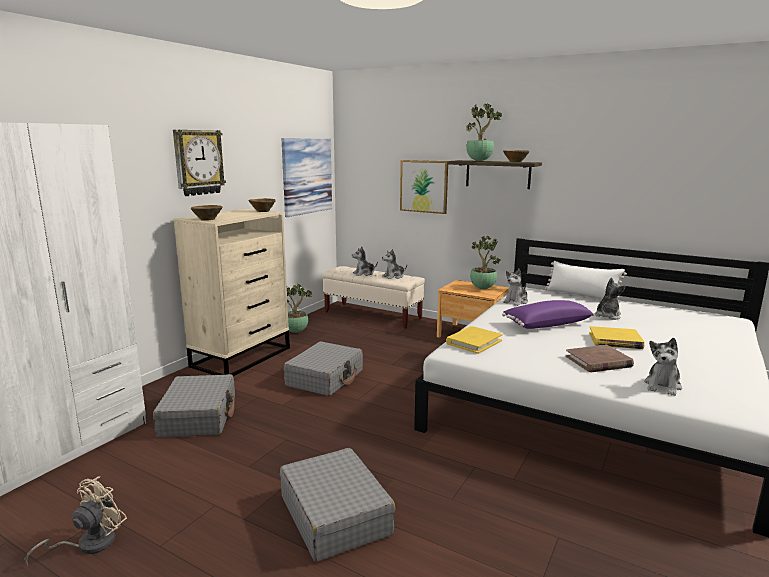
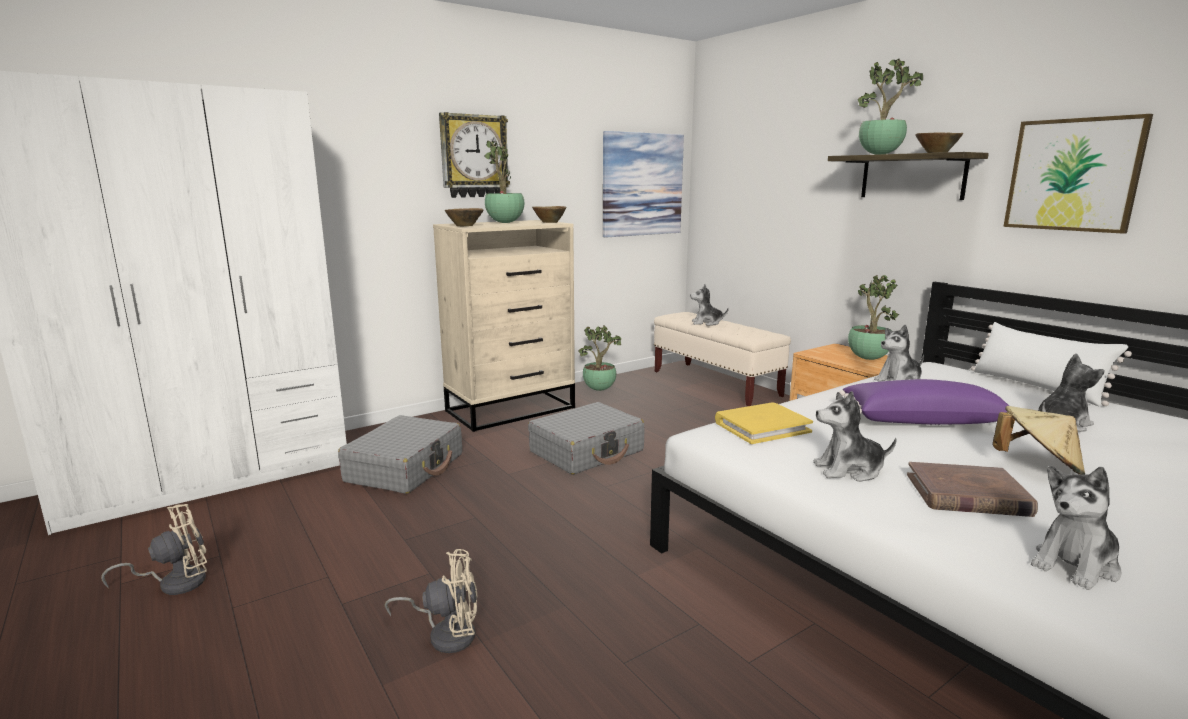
camera: 25 degrees right, 0 degrees up
grey suitcase [280,448,395,562] -> beige fan [385,549,477,653]
plush toy [382,249,407,279] -> plush toy moved to [813,391,897,482]
picture [400,160,448,214] -> picture moved to [1003,114,1153,234]
yellow book [589,326,645,349] -> beige hat [992,406,1085,475]
none -> potted plant [484,141,524,223]

